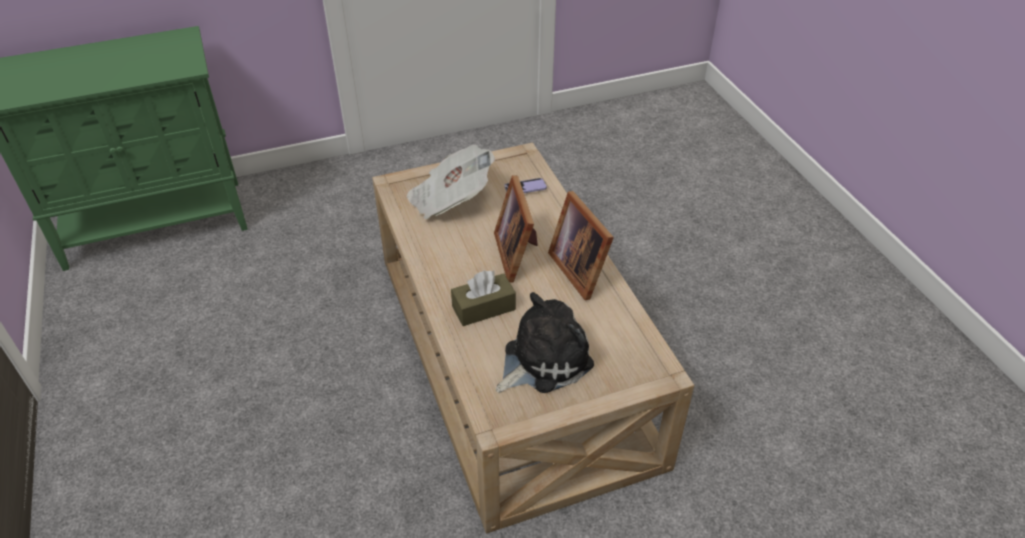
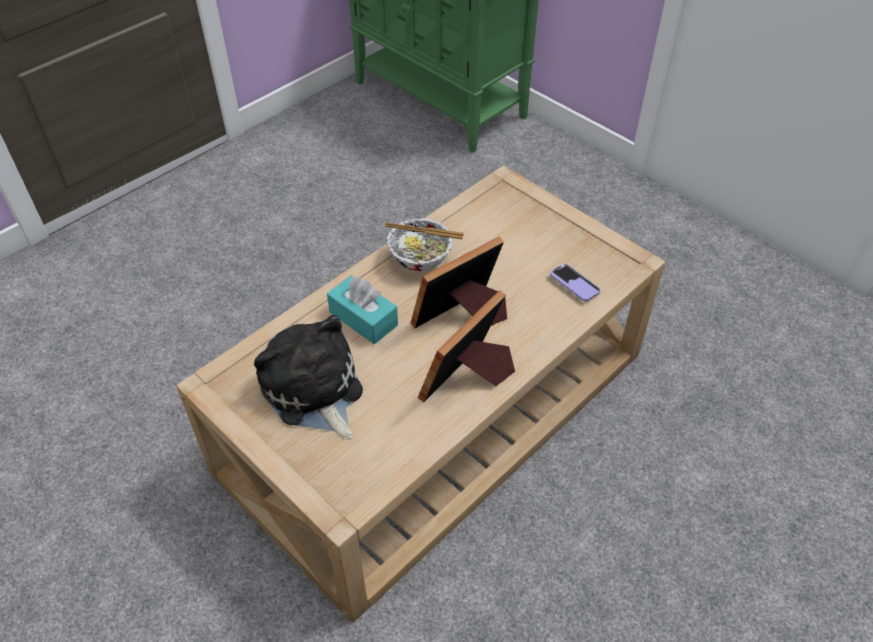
camera: 65 degrees right, 5 degrees up
newspaper [407,144,495,219] -> none
brown tissue box [451,271,516,326] -> turquoise tissue box [327,275,398,344]
plush toy [496,292,594,393] -> plush toy turned 150 degrees counterclockwise [254,315,363,439]
none -> bowl [385,218,464,271]

